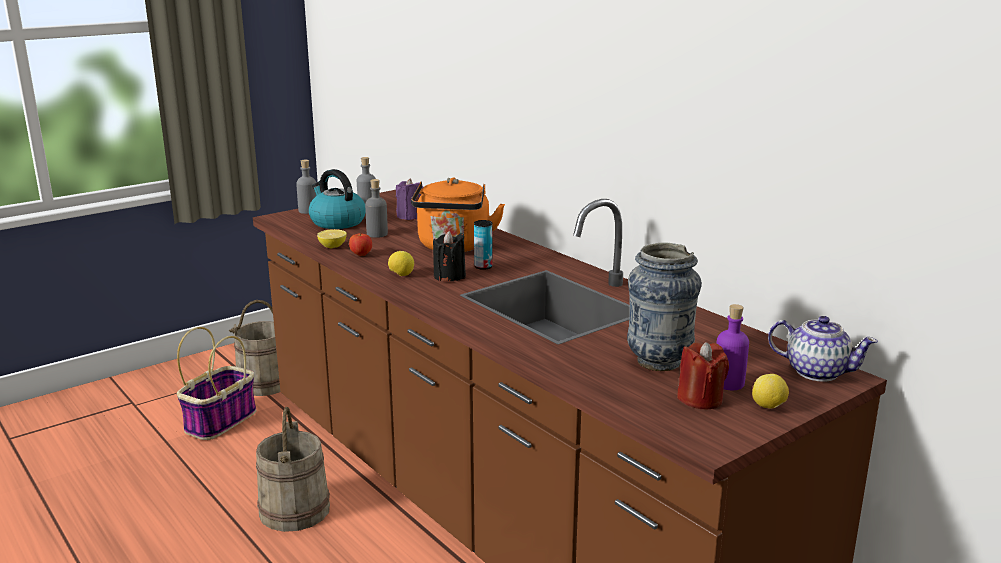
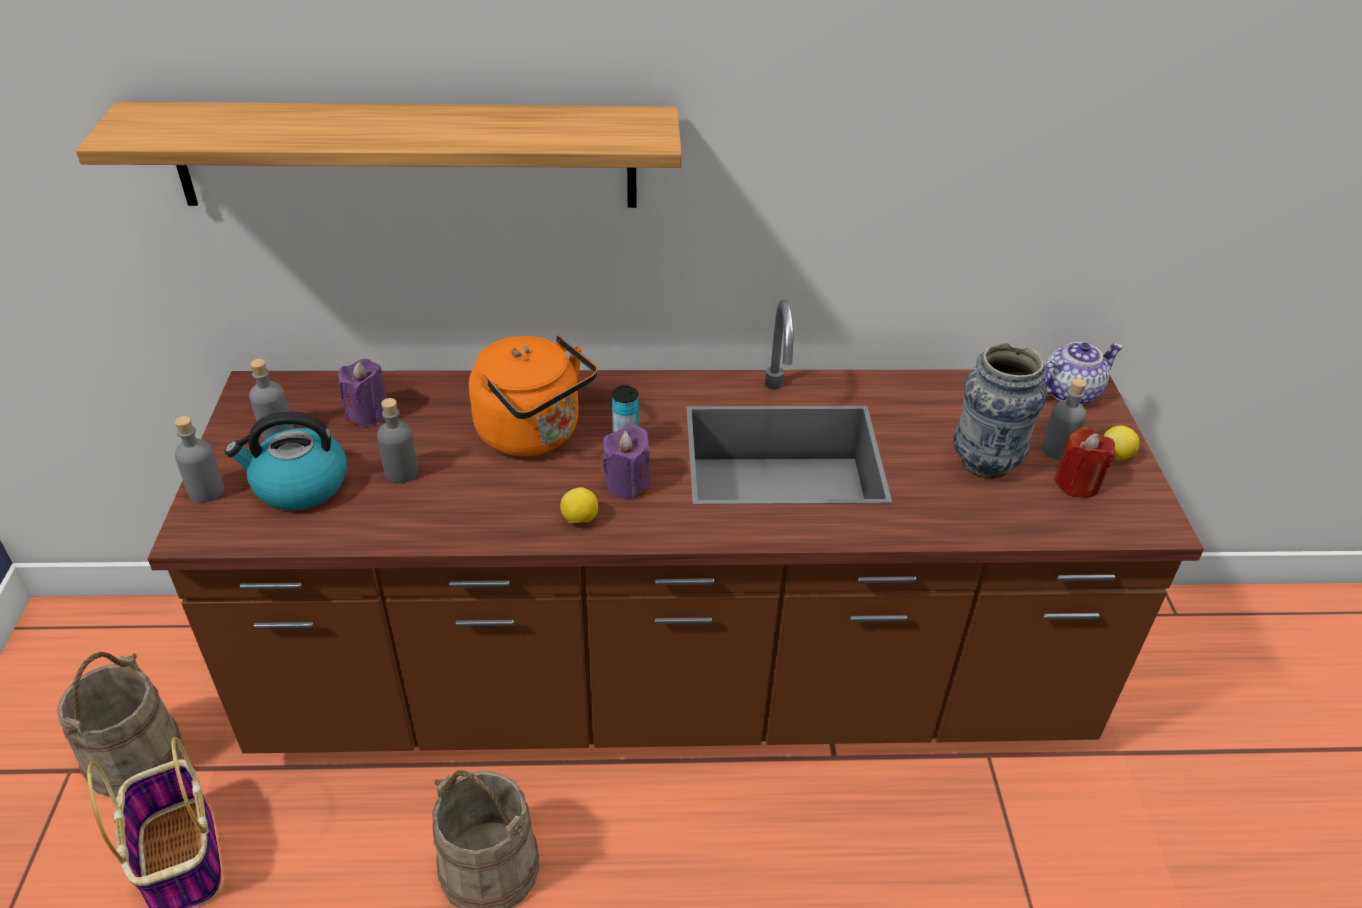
camera: 55 degrees left, 20 degrees up
lemon [317,229,347,248] -> none
apple [349,233,372,256] -> none
black candle [433,231,466,281] -> purple candle [602,424,650,499]
purple bottle [716,304,749,390] -> grey bottle [1042,378,1087,460]
none -> shelf [76,102,682,208]

